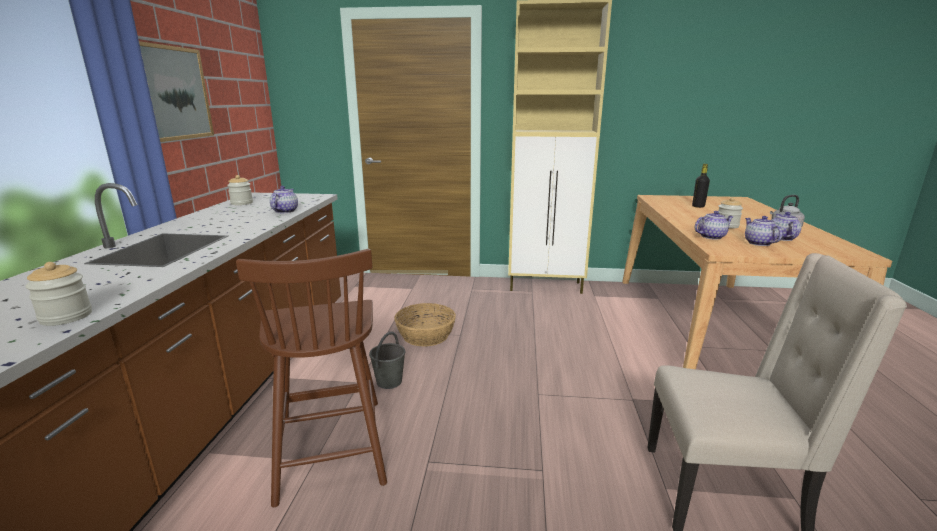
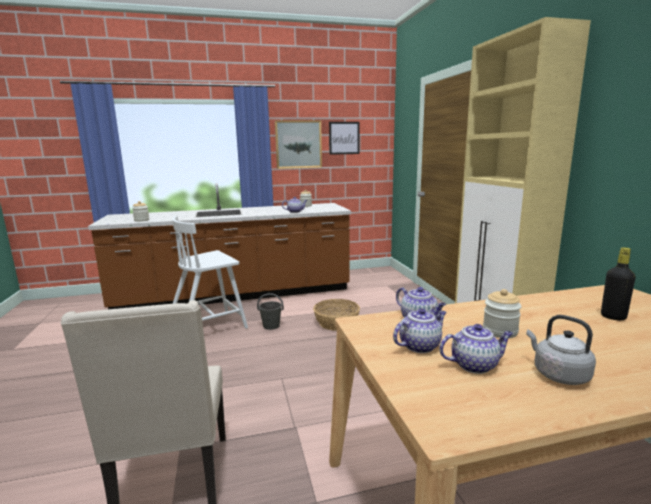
camera: 70 degrees right, 5 degrees down
brown chair [236,249,387,507] -> white chair [172,216,248,329]
none -> picture [329,122,360,155]

